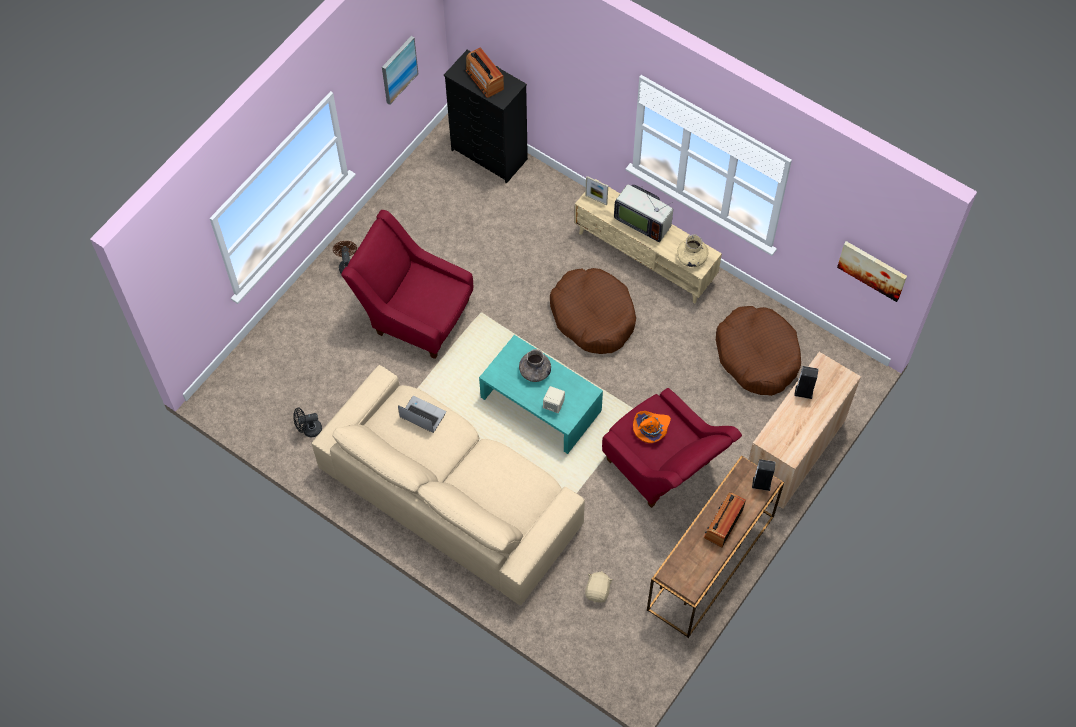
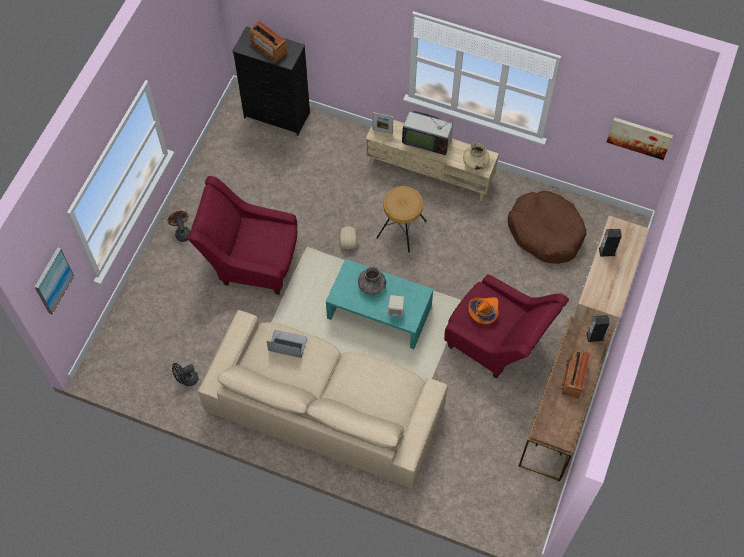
camera: 15 degrees left, 0 degrees up
picture [382,36,418,105] -> picture moved to [34,247,74,315]
brown dog bed [550,268,636,354] -> brown stool [376,186,427,253]
beige plush toy [585,571,613,603] -> beige plush toy moved to [338,226,358,250]

